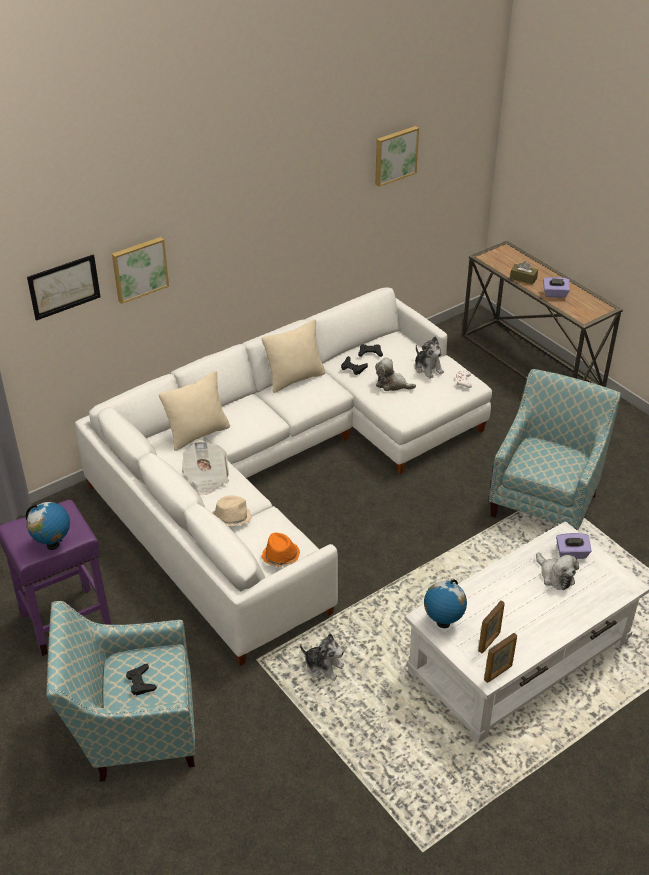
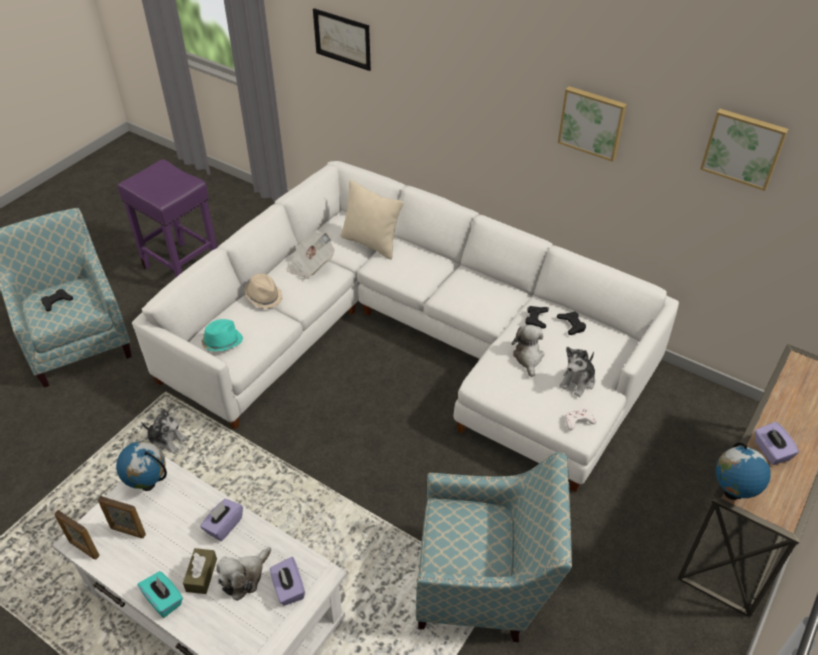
camera: 70 degrees right, 5 degrees up
globe [26,502,70,550] -> globe moved to [716,442,771,500]
picture [112,237,169,304] -> picture moved to [558,86,627,162]
orange hat [261,533,300,567] -> turquoise hat [202,319,243,351]
beige pillow [262,319,325,393] -> none
plush toy [300,633,344,681] -> plush toy turned 75 degrees counterclockwise [141,409,187,454]
brown tissue box [510,261,538,285] -> brown tissue box moved to [183,548,217,594]
none -> turquoise tissue box [138,571,183,618]
none -> purple tissue box [200,499,243,541]

